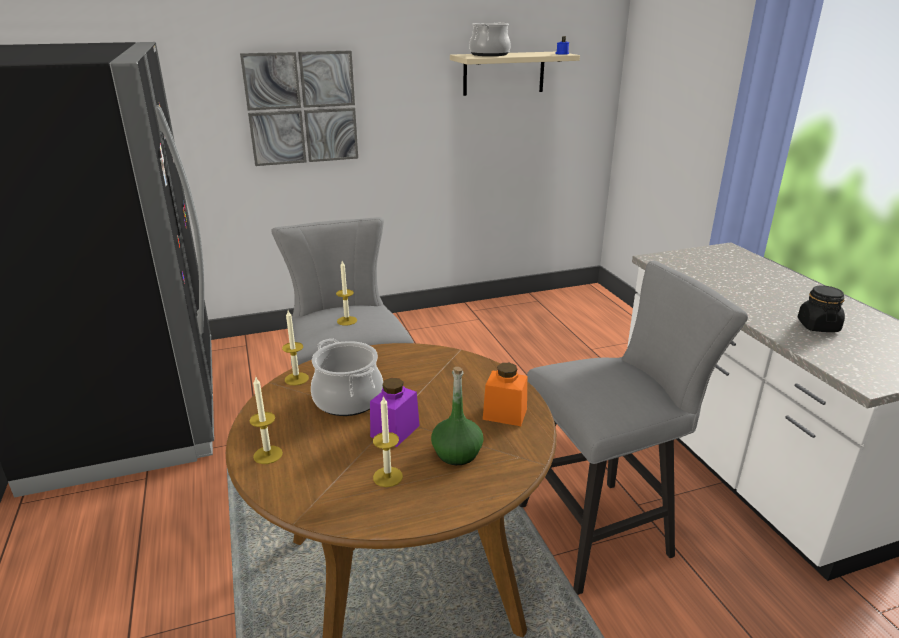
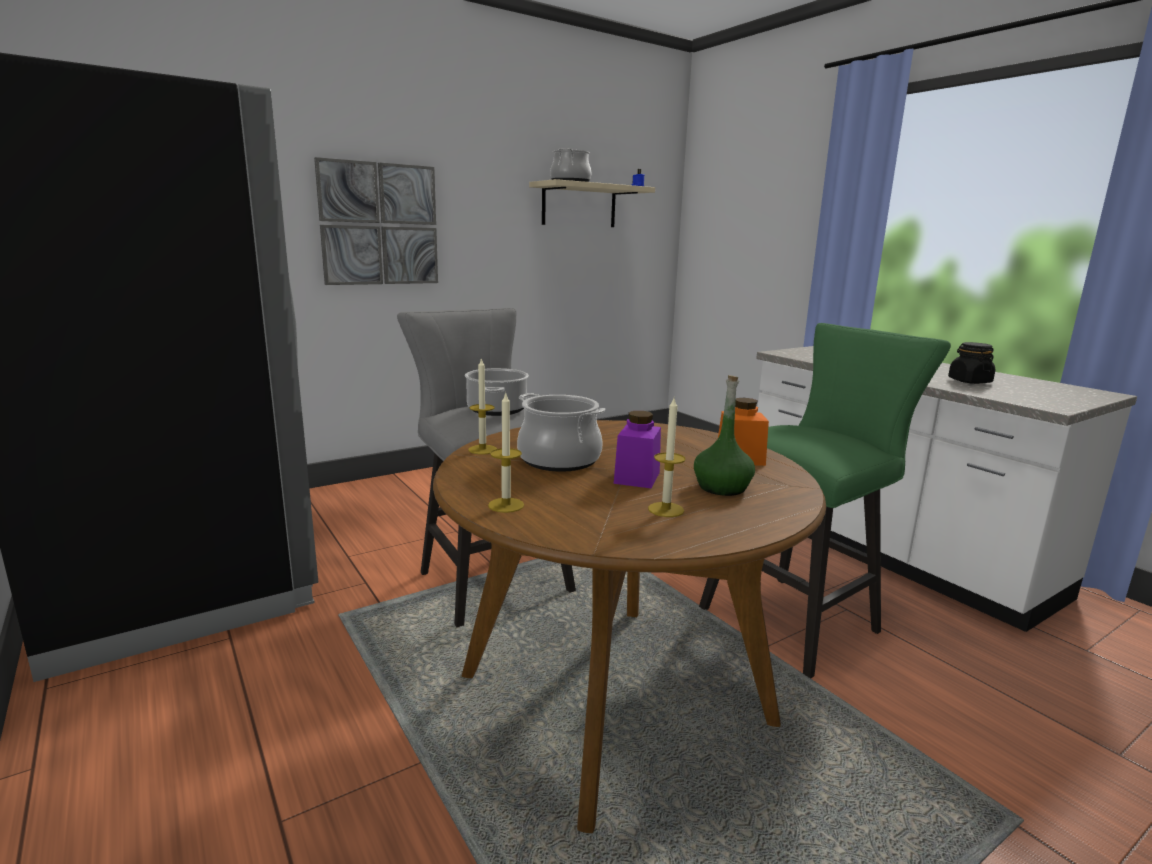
camera: 15 degrees left, 10 degrees down
candle [336,261,357,326] -> cooking pot [465,368,529,416]
grey stool [519,260,748,595] -> green stool [699,323,951,678]

